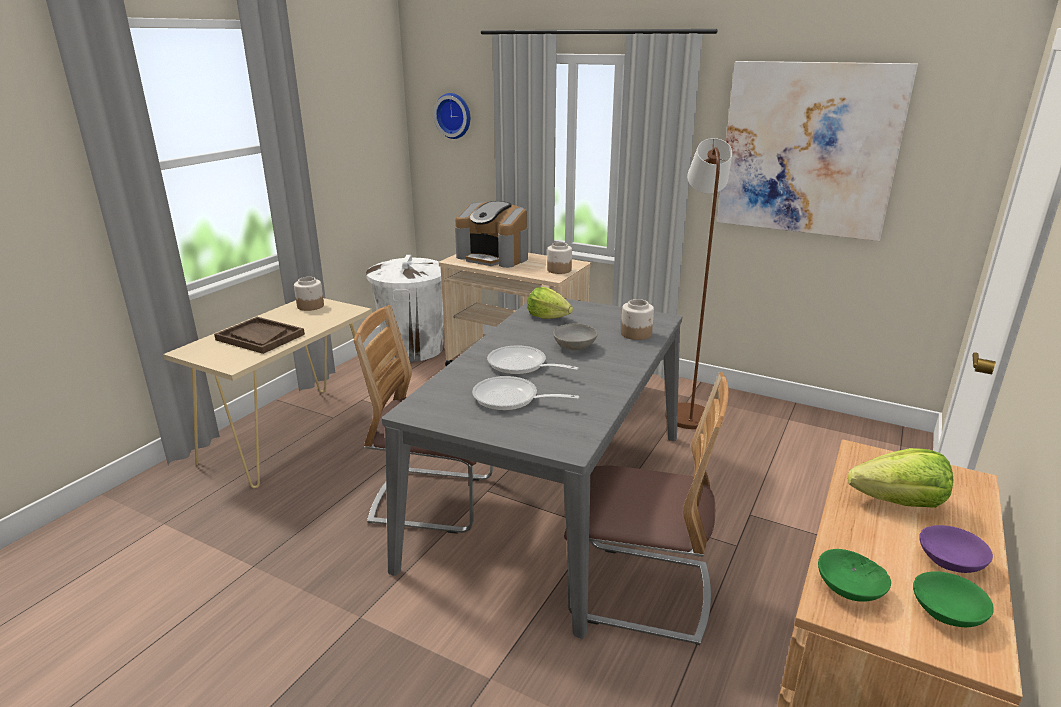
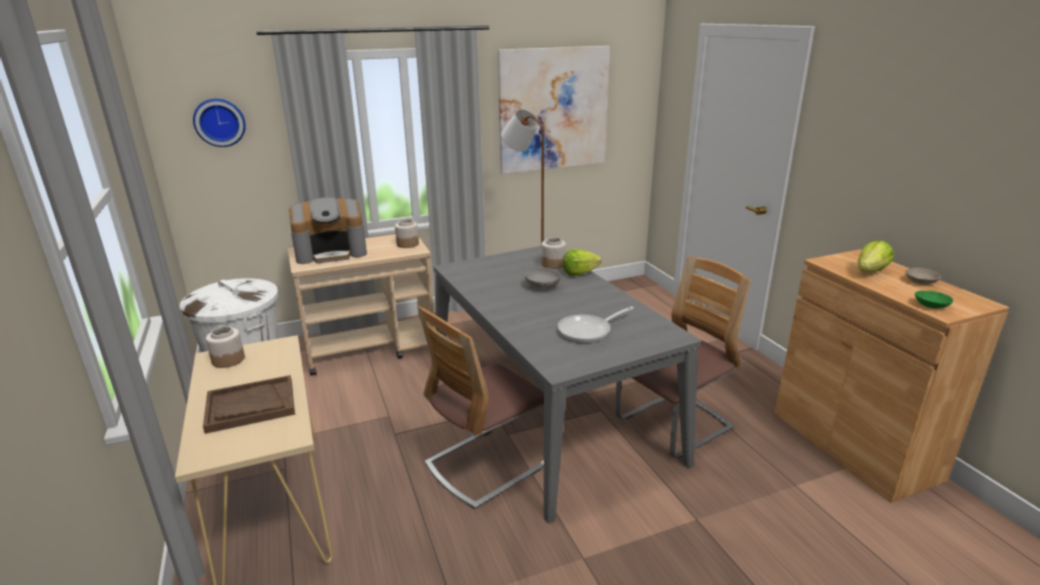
camera: 50 degrees left, 0 degrees up
frying pan [487,345,579,375] -> none
lettuce [527,287,573,319] -> lettuce moved to [563,249,601,276]
green bowl [913,571,994,627] -> none
purple bowl [919,525,993,573] -> beige bowl [905,268,941,285]

